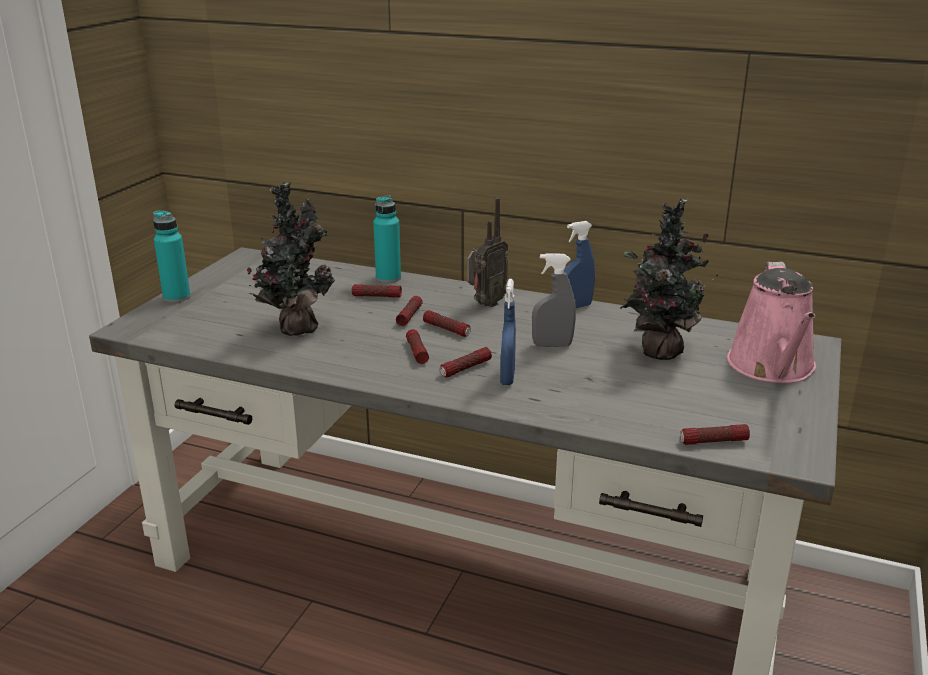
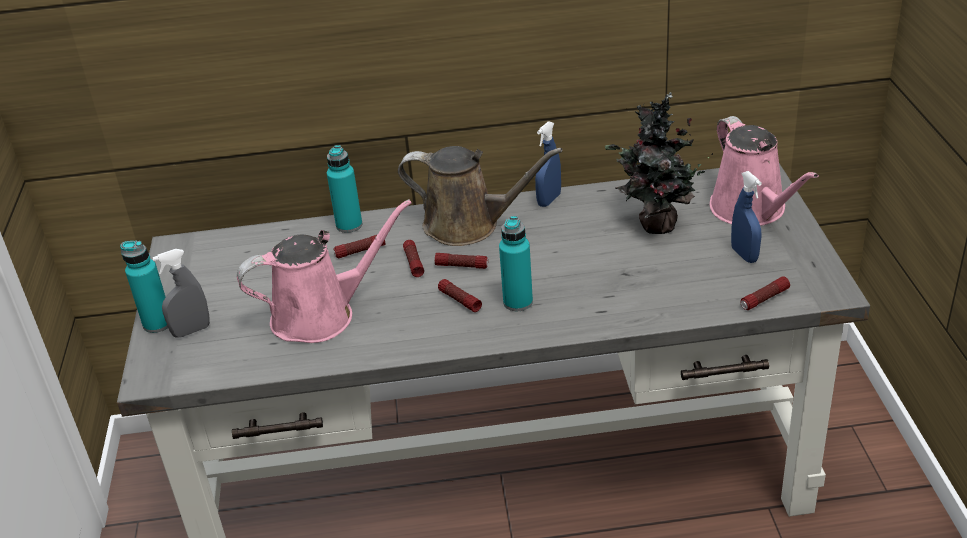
camera: 25 degrees left, 10 degrees up
potted plant [247,182,335,336] -> pink watering can [237,199,412,343]
flashlight [440,347,492,377] -> turquoise bottle [499,216,533,311]
radio [467,198,508,308] -> brown watering can [398,146,563,246]
blue spray bottle [500,279,516,385] -> blue spray bottle moved to [731,171,762,263]
grey spray bottle [532,254,576,347] -> grey spray bottle moved to [152,249,210,338]

